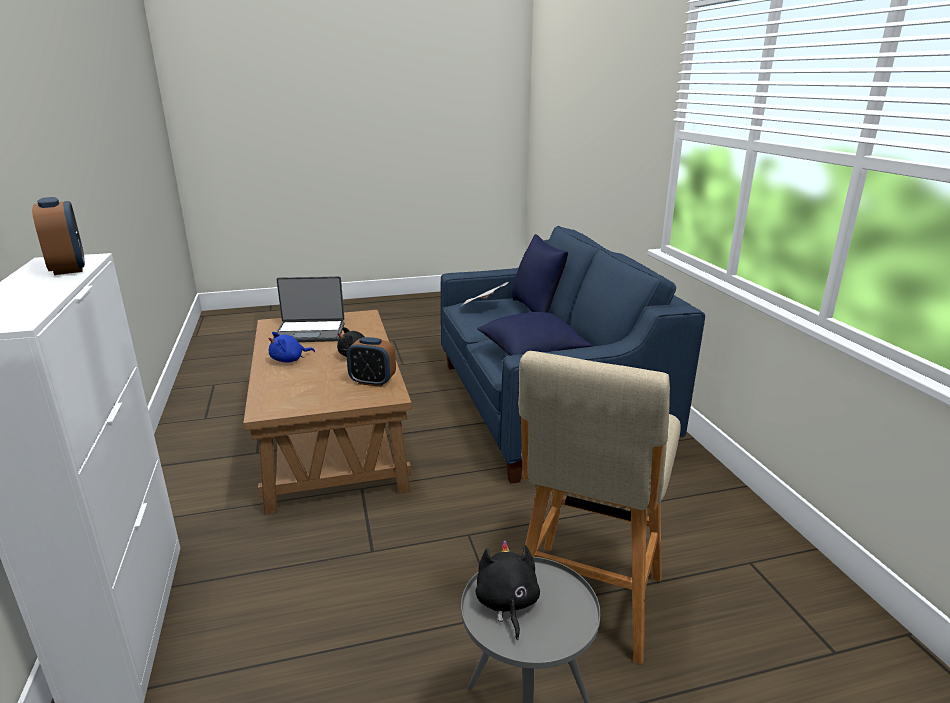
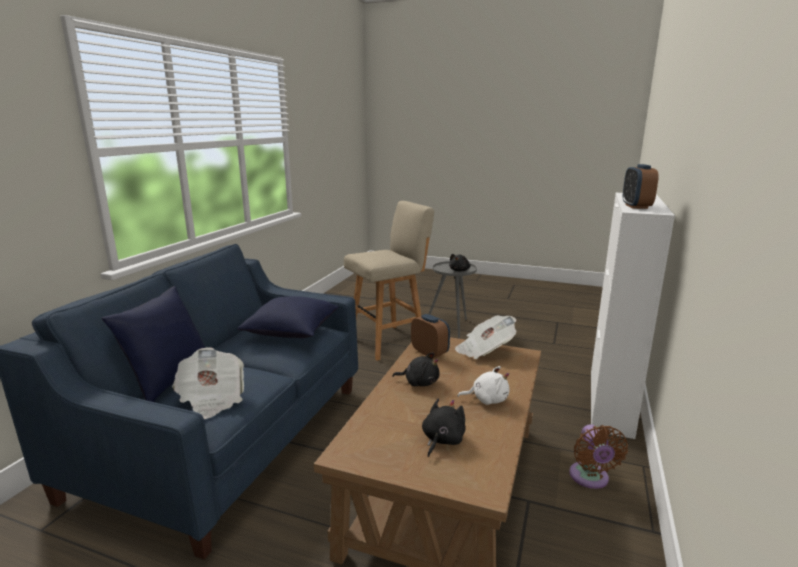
camera: 145 degrees left, 5 degrees down
blue plush toy [268,332,315,362] -> white plush toy [457,366,510,405]
laptop [272,276,344,342] -> black plush toy [422,399,466,457]
none -> newspaper [455,315,517,359]
none -> brown fan [569,424,628,489]

